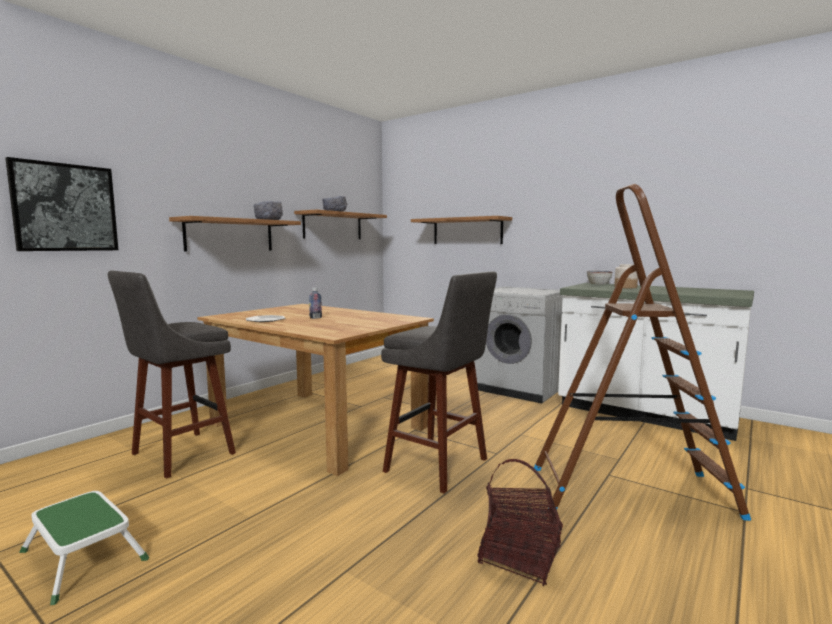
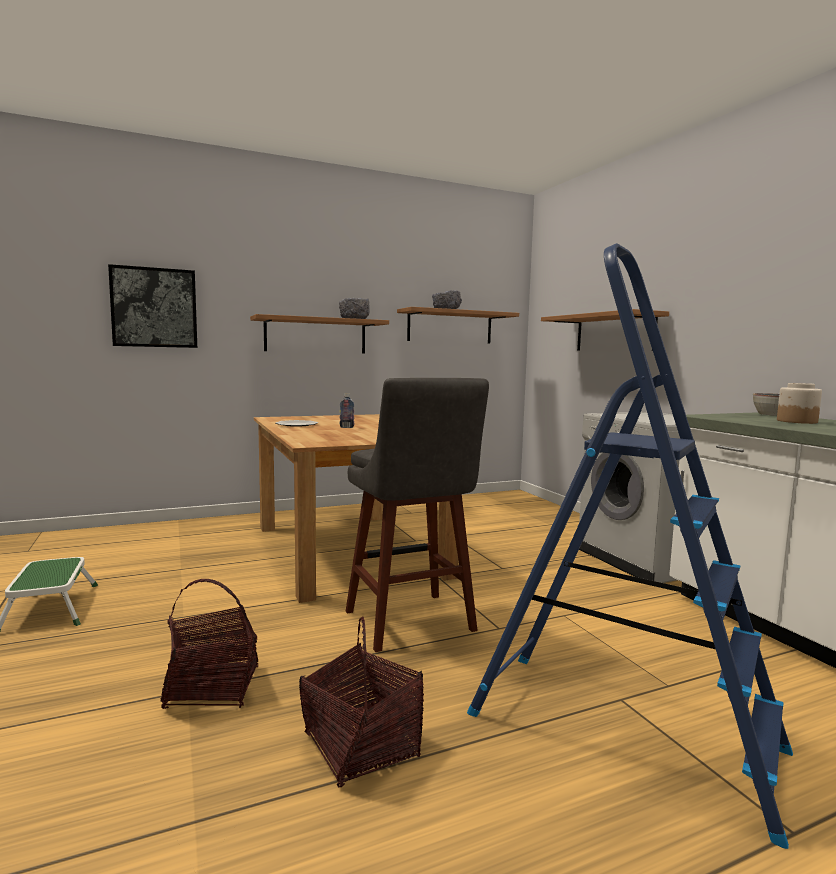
camera: 30 degrees right, 0 degrees up
grey stool [108,271,236,479] -> none
brown step ladder [534,184,751,521] -> blue step ladder [467,243,793,849]
none -> basket [161,579,258,709]

